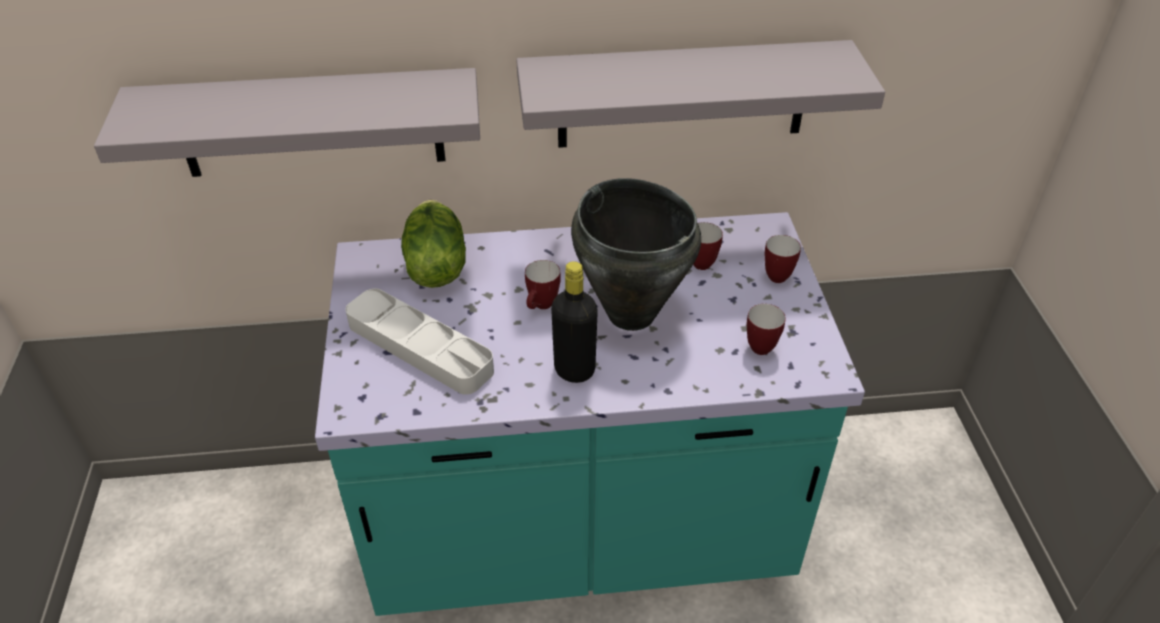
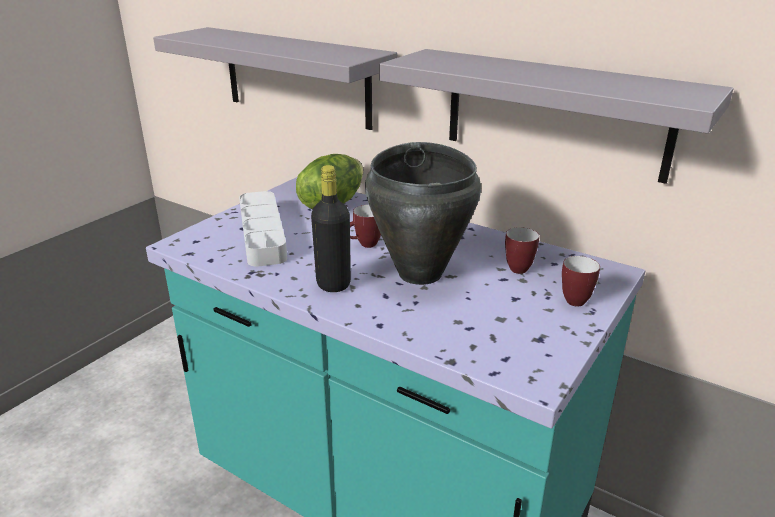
camera: 40 degrees right, 15 degrees down
mug [747,304,786,355] -> none

